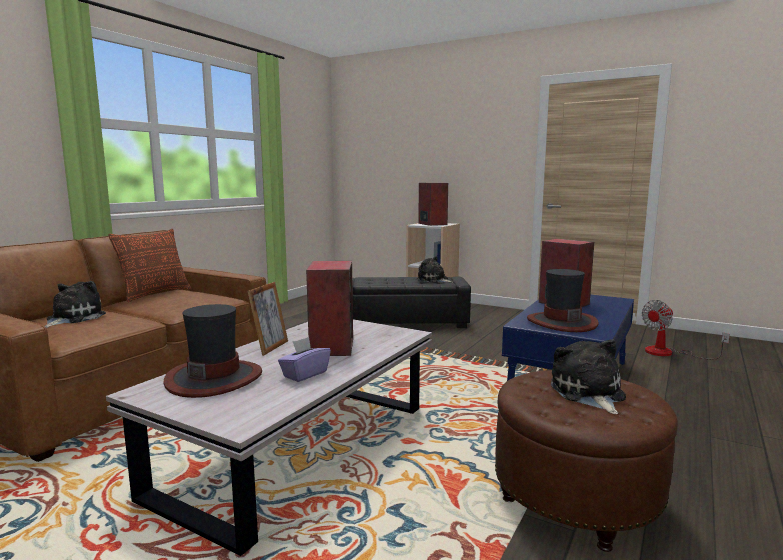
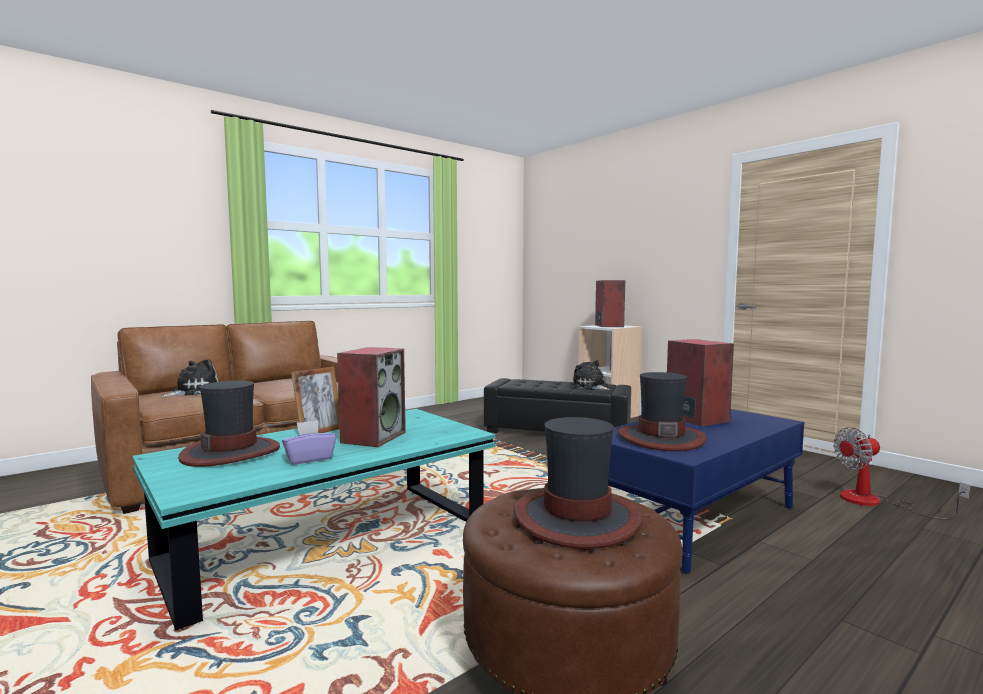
camera: 20 degrees right, 5 degrees down
white coffee table [106,319,432,556] -> turquoise coffee table [132,409,495,631]
brown pillow [108,229,191,302] -> none
plush toy [551,339,626,414] -> hat [514,417,643,549]

